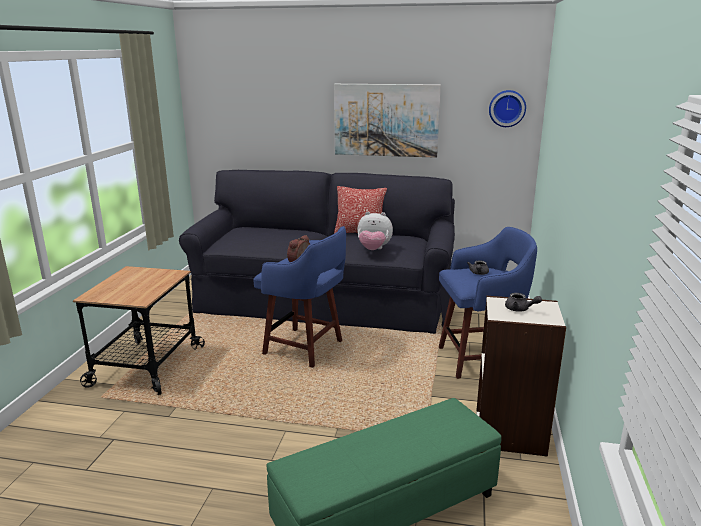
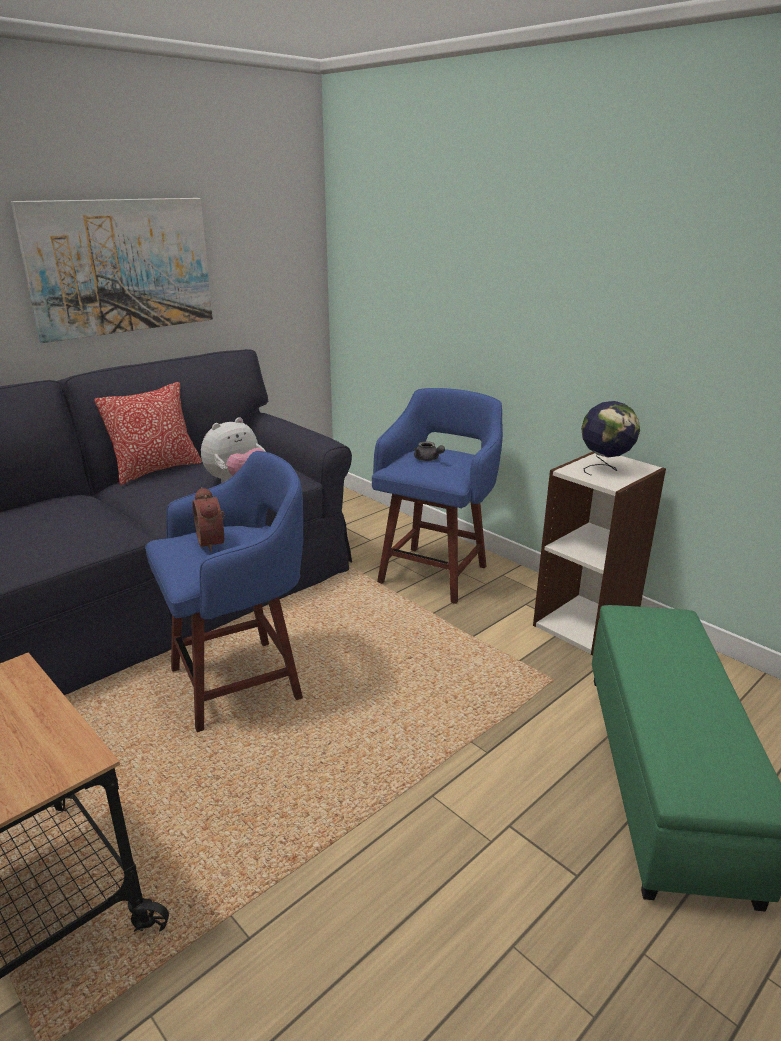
camera: 55 degrees left, 5 degrees up
wall clock [489,90,526,127] -> none
grey teapot [505,293,542,312] -> globe [581,401,640,476]

